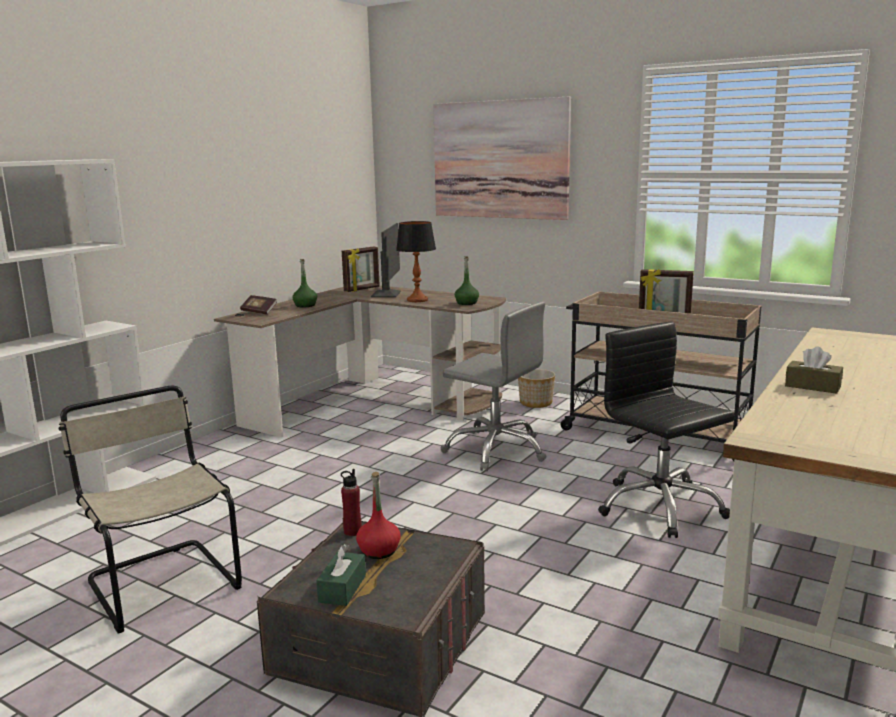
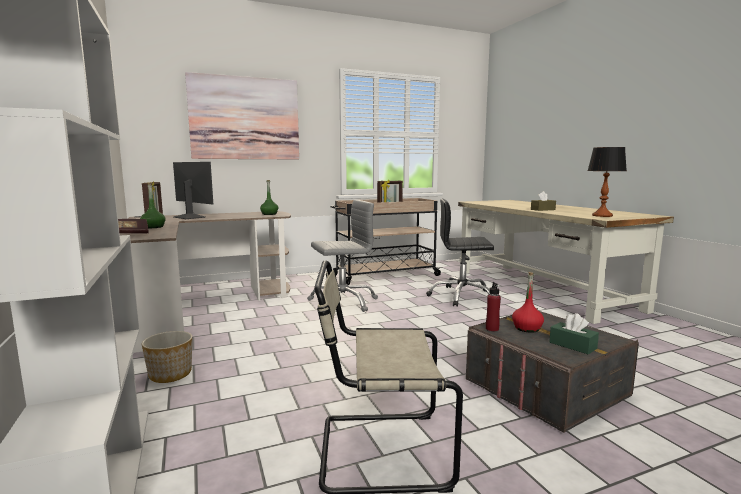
camera: 55 degrees left, 5 degrees down
table lamp [396,221,436,302] -> table lamp moved to [588,147,627,217]
planter [518,369,555,408] -> planter moved to [142,331,192,383]

